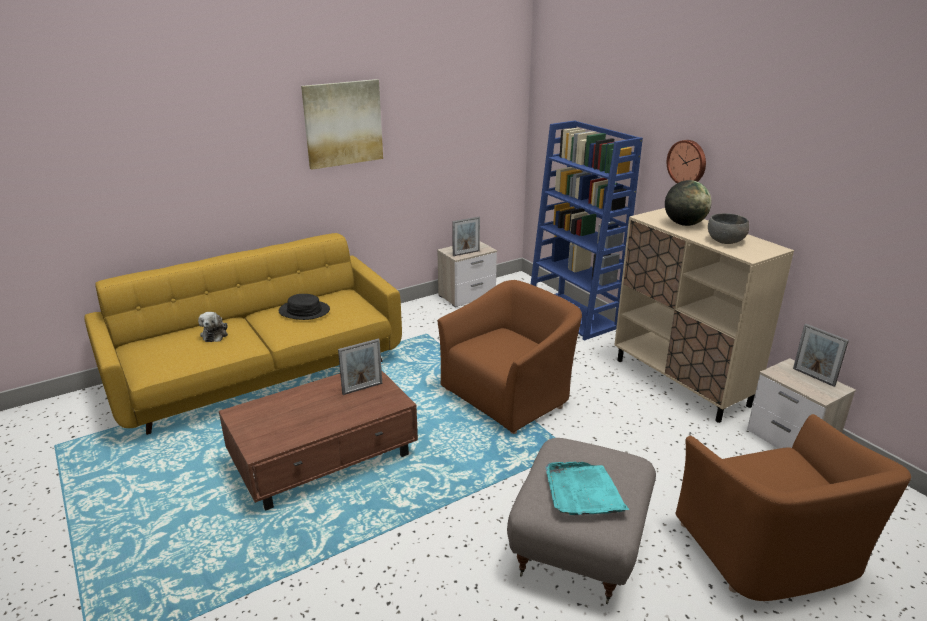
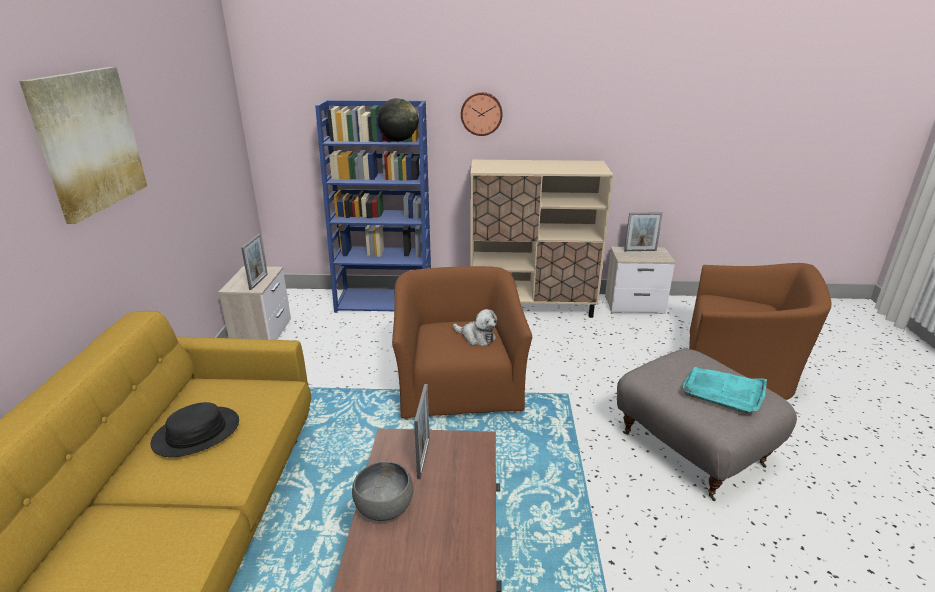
camera: 55 degrees left, 0 degrees up
plush toy [198,312,228,342] -> plush toy moved to [453,309,497,346]
globe [665,180,711,226] -> globe moved to [378,98,419,141]
grey bowl [708,213,749,244] -> grey bowl moved to [352,461,413,521]

